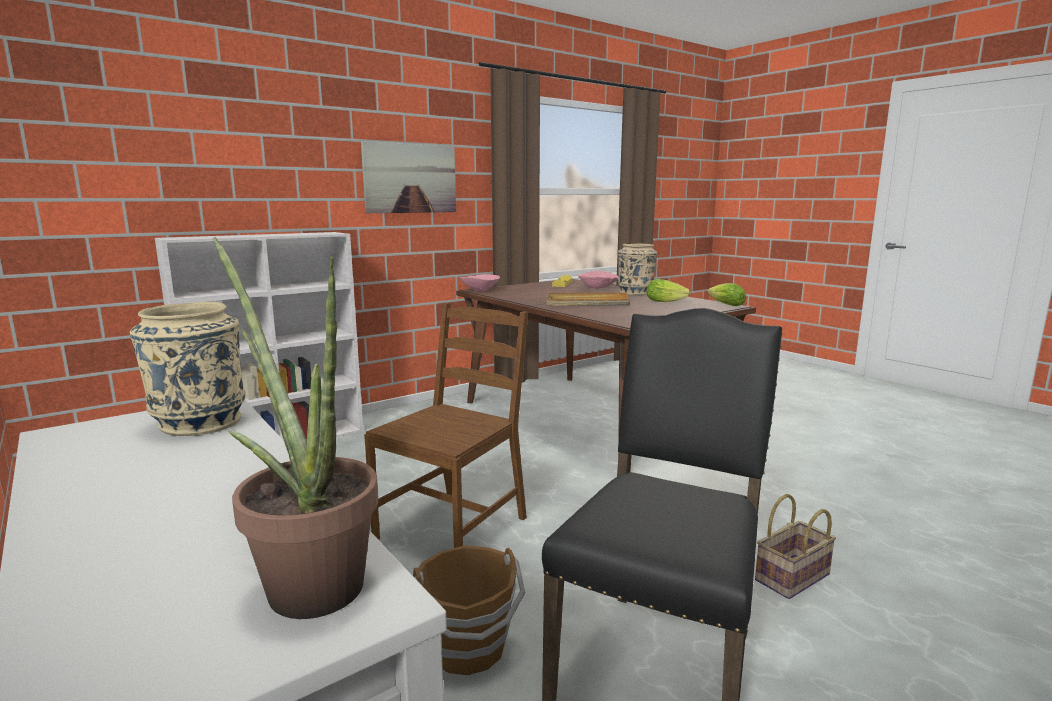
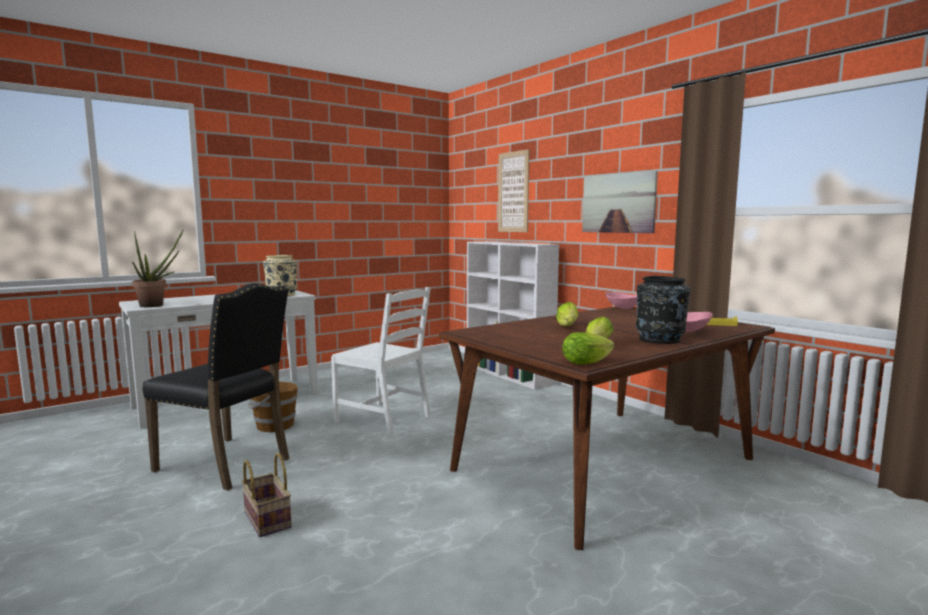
camera: 90 degrees right, 5 degrees down
brown chair [364,303,528,548] -> white chair [331,287,431,436]
beige tray [547,293,630,306] -> lettuce [556,302,578,326]
beige vase [618,244,657,295] -> black vase [636,276,691,344]
none -> picture [498,149,529,232]

